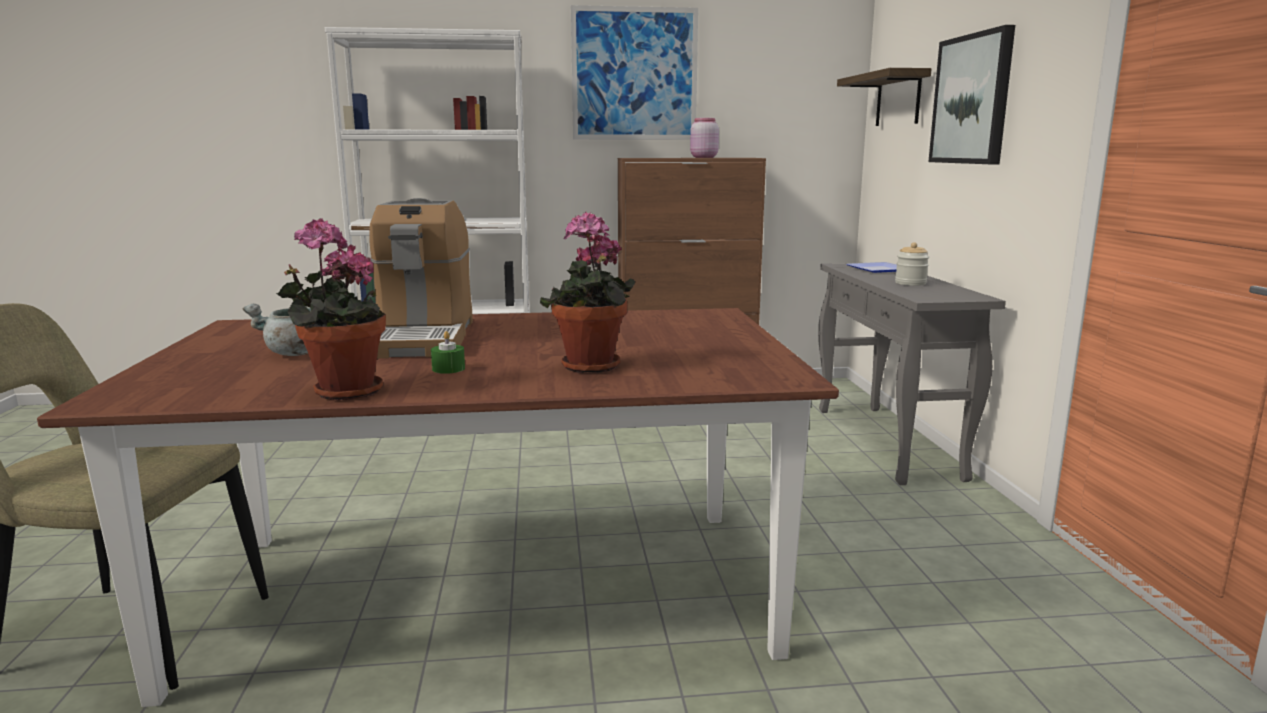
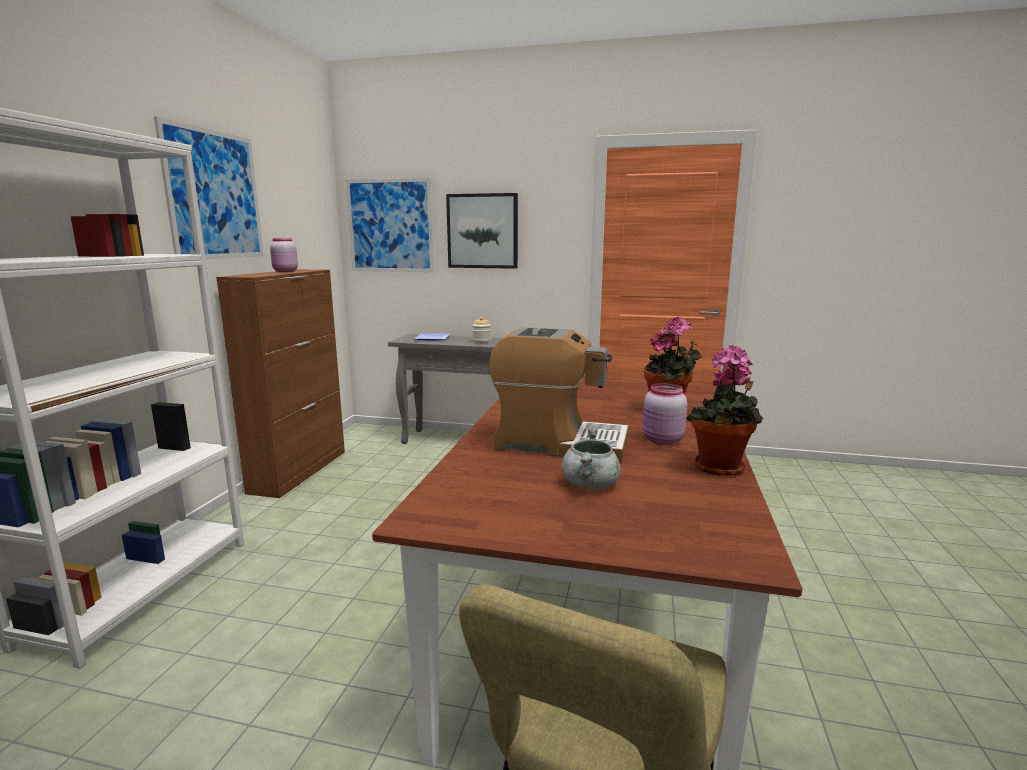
camera: 70 degrees left, 0 degrees up
green candle [431,331,465,374] -> pink jar [643,383,688,445]
shelf [837,68,932,126] -> picture [346,178,434,272]

